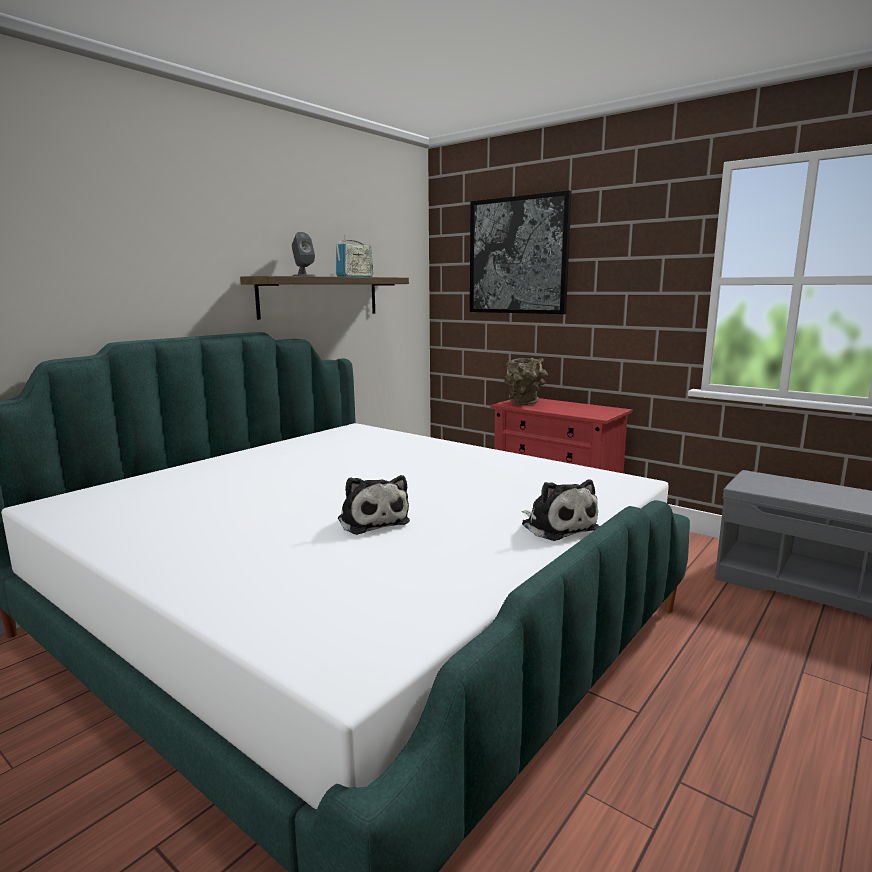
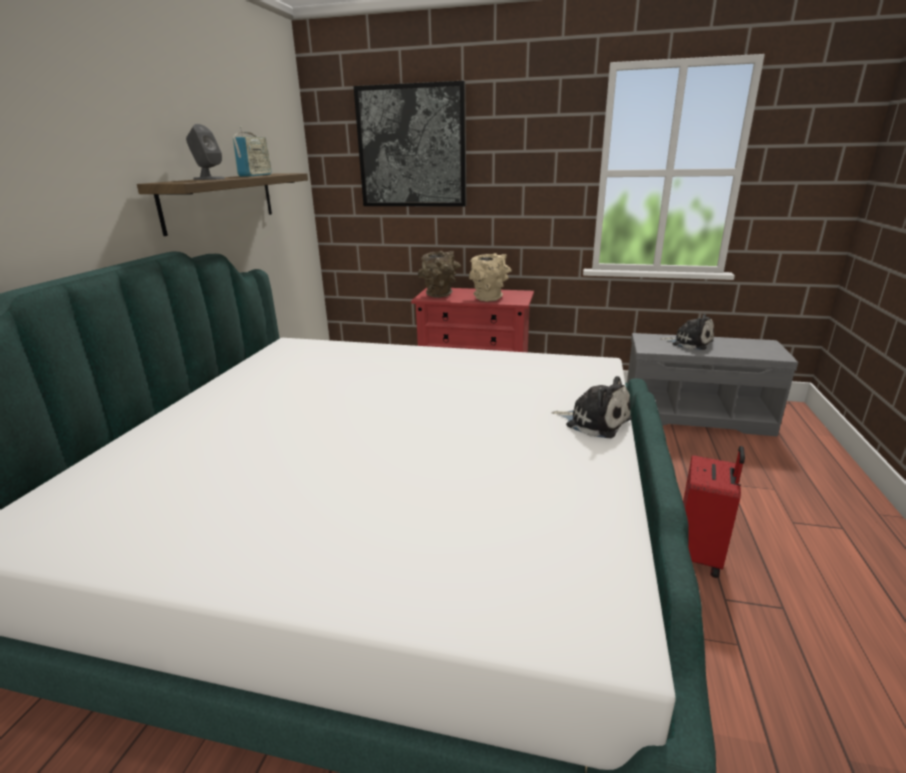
camera: 25 degrees left, 10 degrees up
plush toy [338,475,410,535] -> plush toy moved to [660,314,714,350]
none -> beige vase [469,253,512,302]
none -> red suitcase [683,446,745,578]

